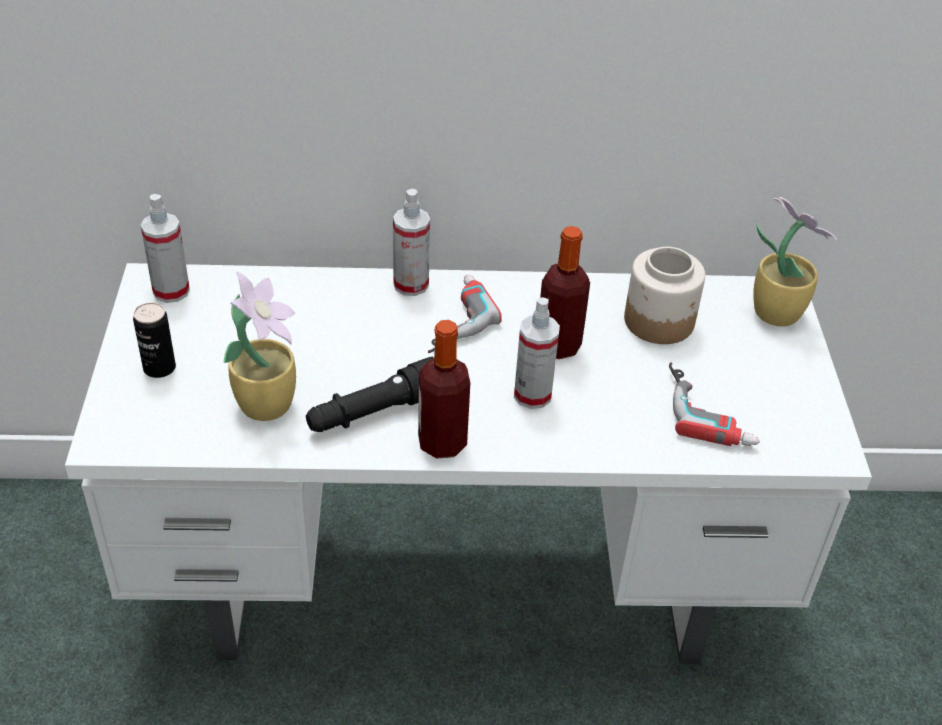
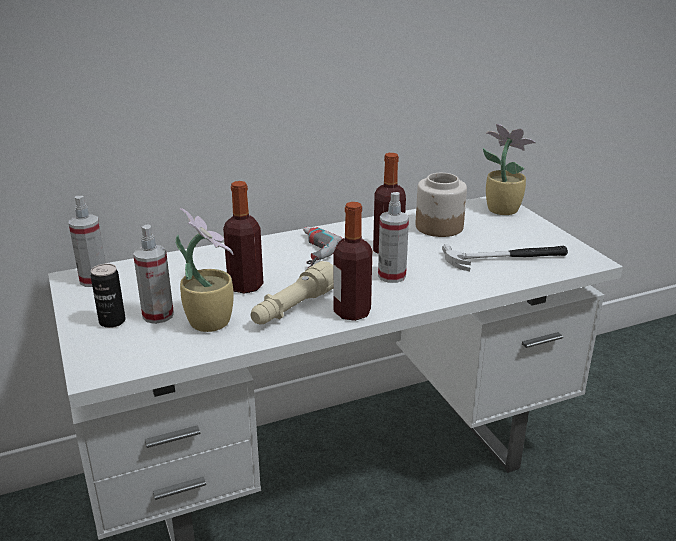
camera: 20 degrees left, 15 degrees down
black flashlight [306,356,433,432] -> beige flashlight [251,261,333,324]
spray bottle [393,189,430,296] -> spray bottle moved to [133,224,174,324]
power drill [669,362,760,446] -> hammer [442,244,568,271]
none -> bottle [223,181,263,294]

